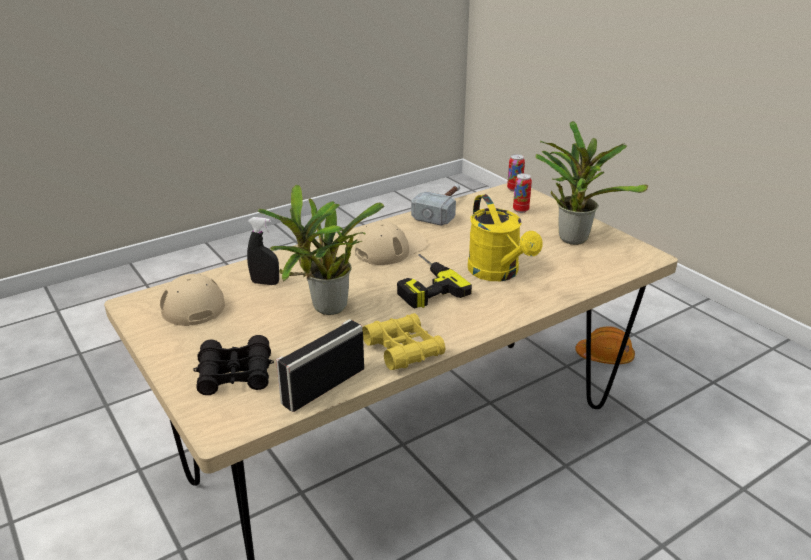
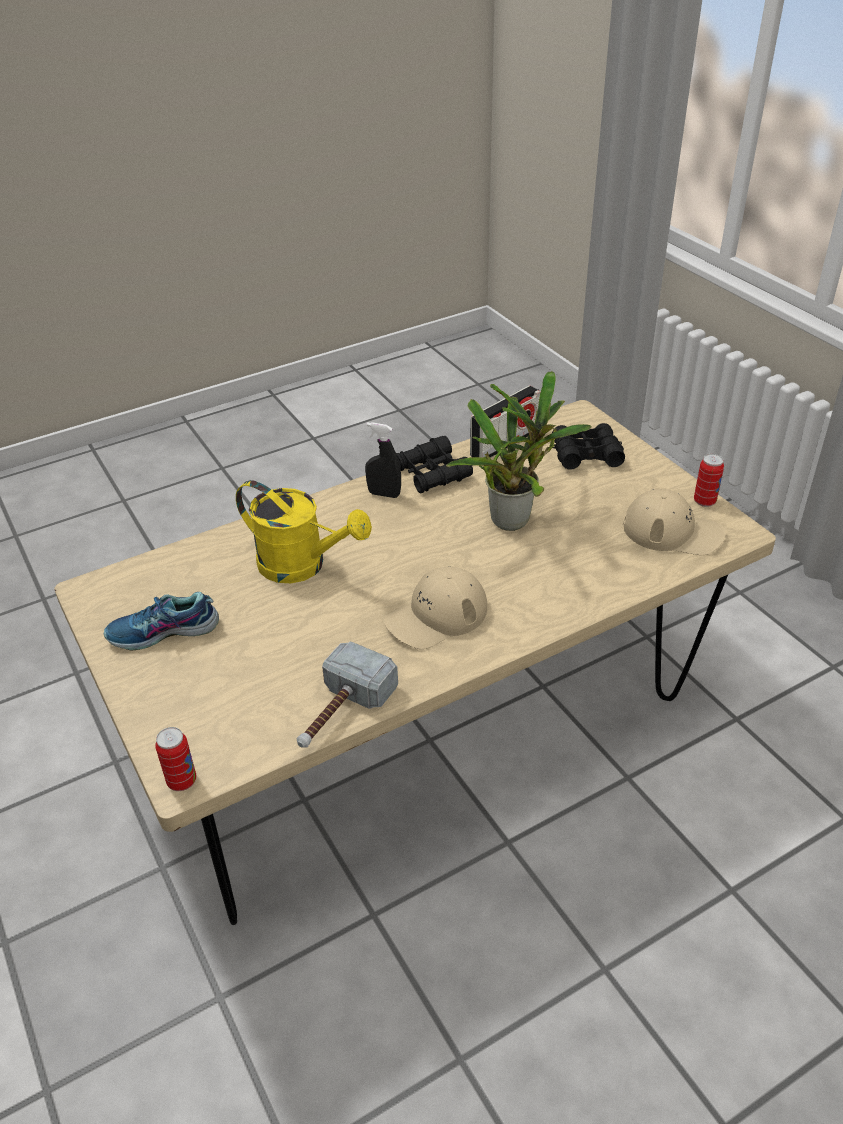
camera: 175 degrees left, 10 degrees up
beige cap [158,274,225,326] -> beige cap turned 45 degrees counterclockwise [623,489,726,555]
black spray bottle [247,217,279,285] -> black spray bottle moved to [365,422,401,498]
yellow binoculars [362,313,445,370] -> black binoculars [396,436,473,494]
power drill [397,254,472,308] -> none
yellow watering can [468,194,543,281] -> yellow watering can turned 135 degrees clockwise [236,480,372,583]
can [513,173,532,213] -> can moved to [694,454,724,507]
potted plant [535,121,648,245] -> shoe [104,592,219,651]
orange hard hat [575,326,635,364] -> none

